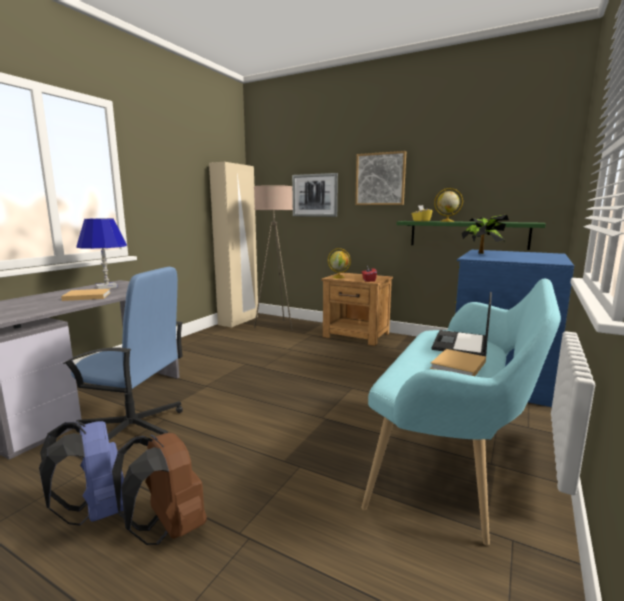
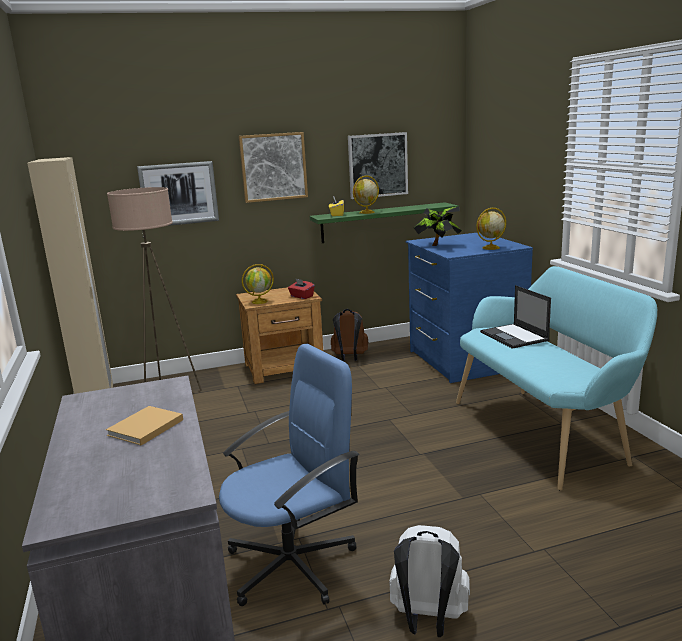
camera: 45 degrees left, 5 degrees up
blue backpack [39,421,124,526] -> white backpack [389,525,470,637]
blue table lamp [76,218,127,289] -> none
brown backpack [112,433,207,545] -> brown backpack moved to [331,309,368,361]
beige book [430,349,486,376] -> none
none -> picture [348,132,408,199]
none -> globe [476,208,506,250]

